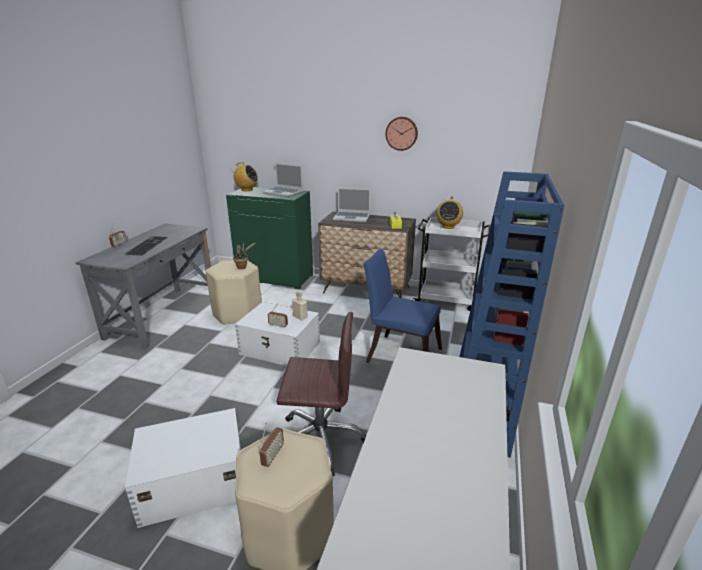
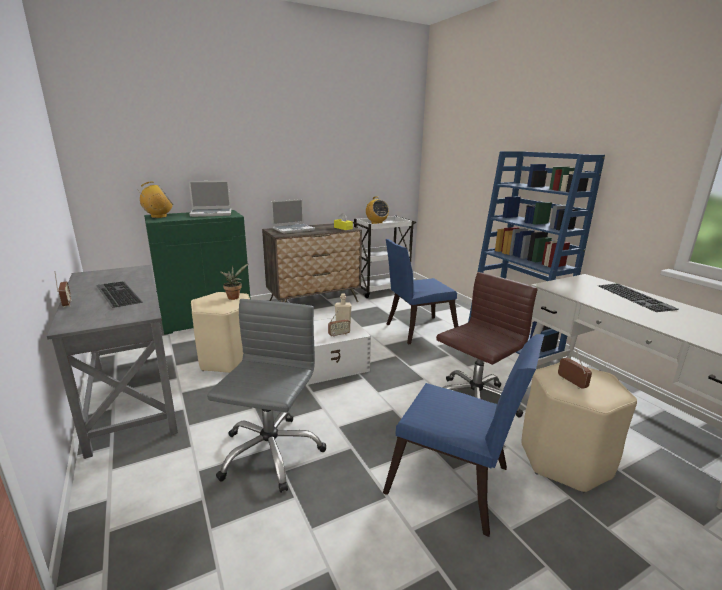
camera: 45 degrees left, 5 degrees down
white storage box [125,408,241,528] -> blue chair [383,334,544,537]
wall clock [385,117,418,151] -> none
none -> grey office chair [207,299,326,493]
none -> keyboard [598,283,679,312]

